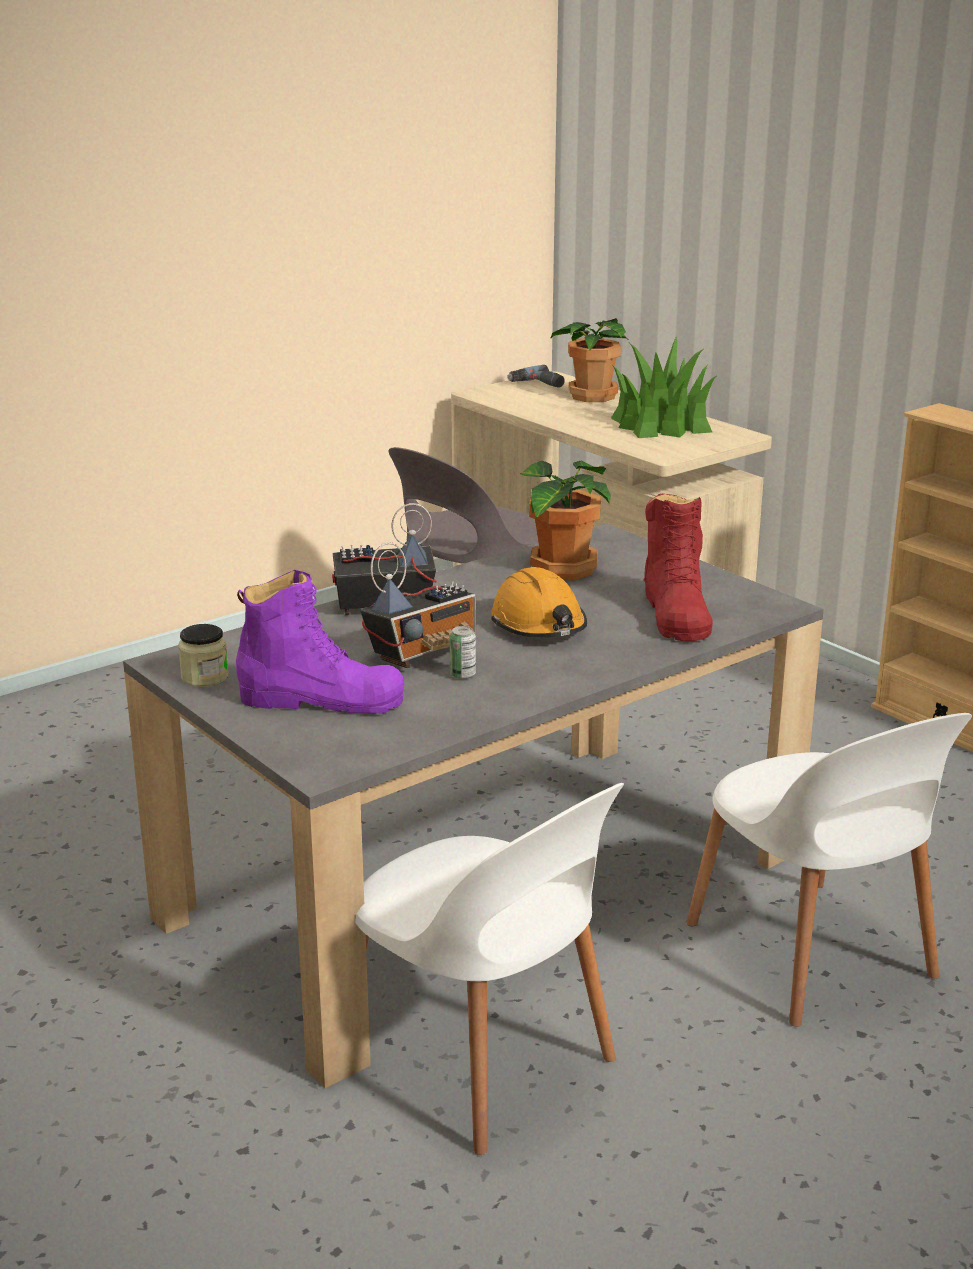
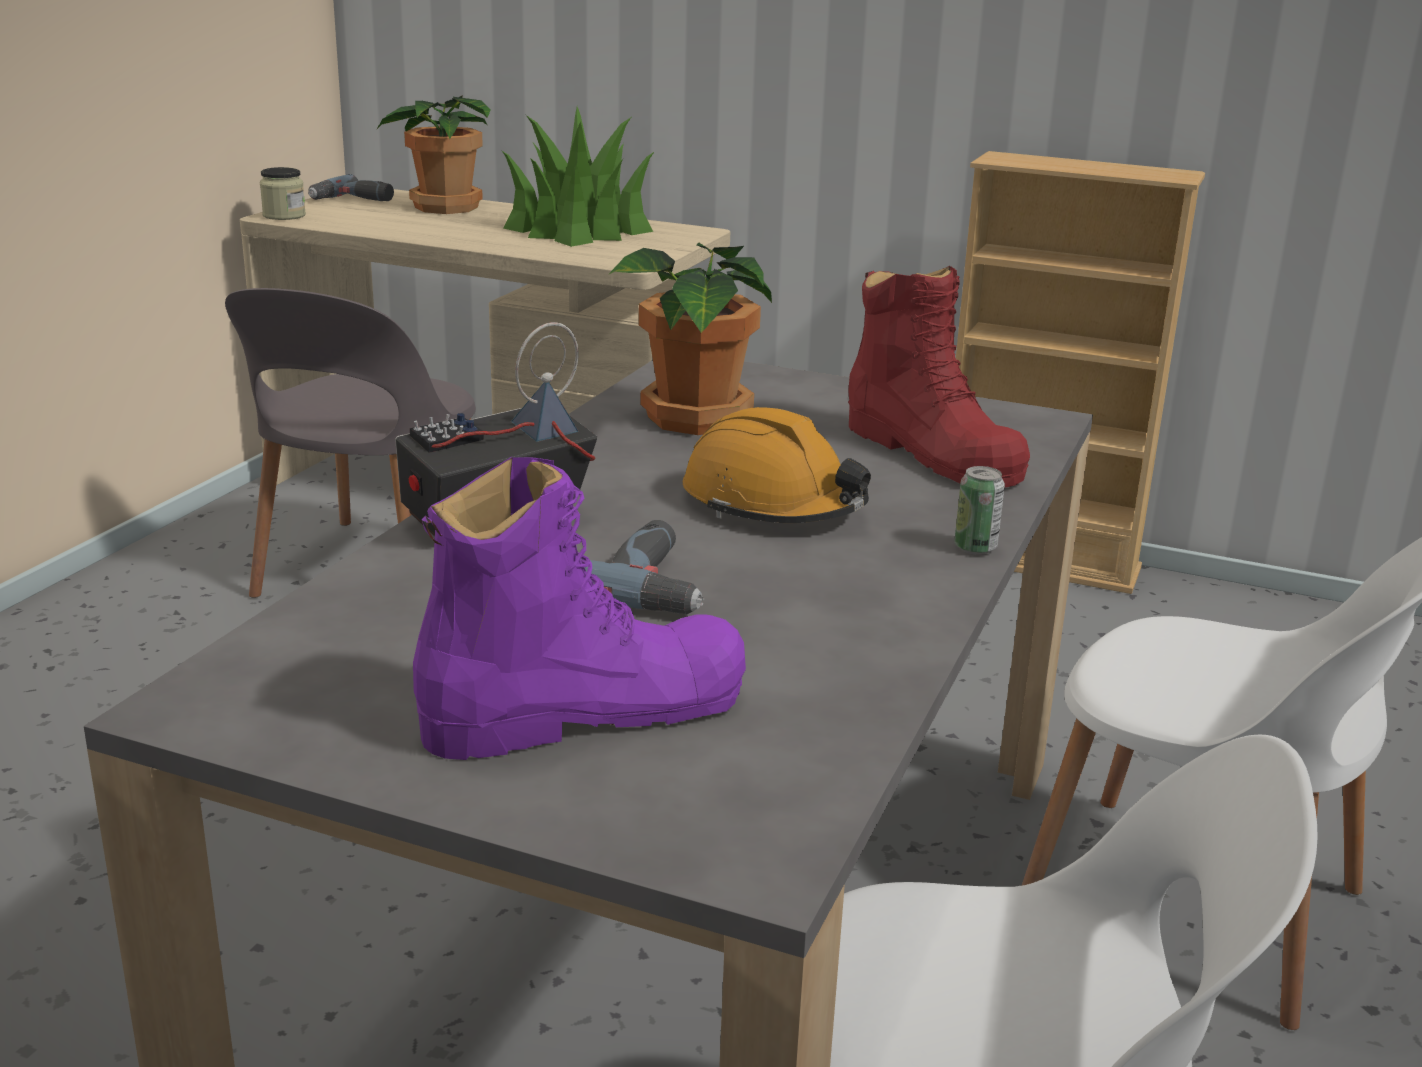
camera: 30 degrees left, 0 degrees up
jar [178,624,228,687] -> jar moved to [260,167,306,220]
radio [360,542,476,668] -> power drill [581,520,704,614]
can [450,626,476,679] -> can moved to [955,466,1005,555]

